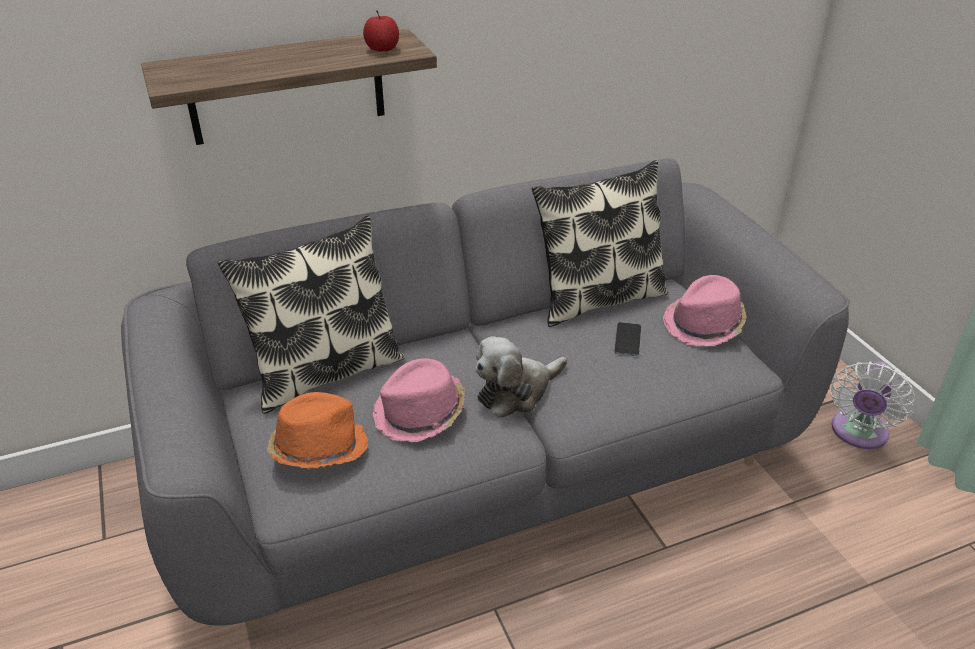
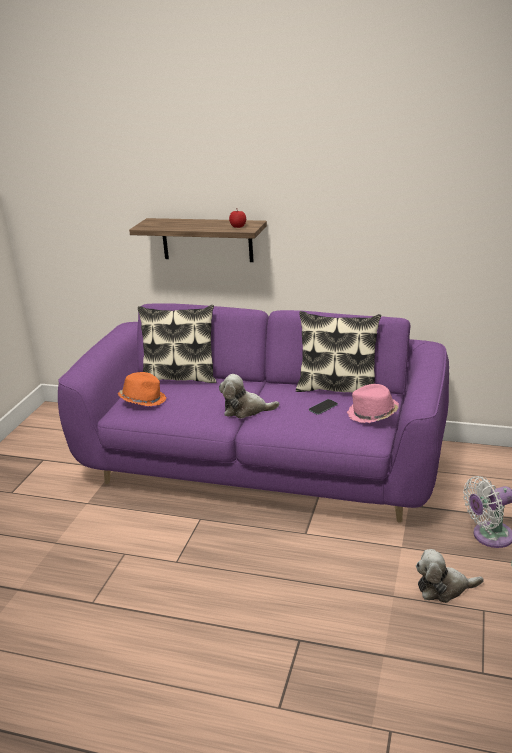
camera: 40 degrees right, 10 degrees down
grey sofa [121,158,849,631] -> purple sofa [58,303,449,523]
pink hat [373,358,465,442] -> none
none -> plush toy [416,549,484,603]

